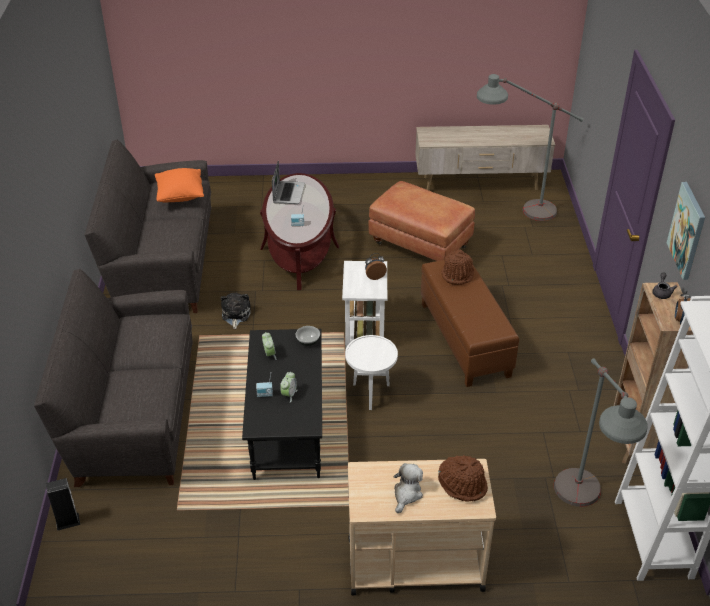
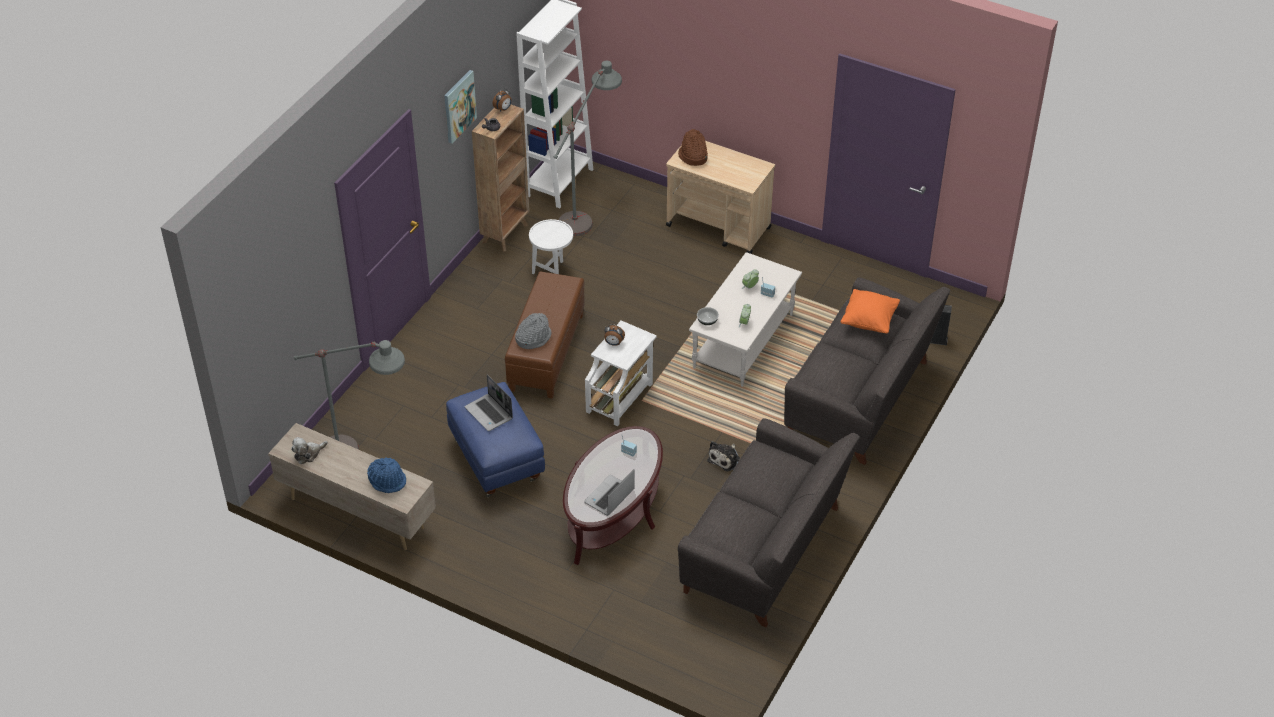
camera: 150 degrees left, 5 degrees up
orange pillow [155,168,204,203] -> orange pillow moved to [841,289,900,334]
black coffee table [242,329,322,480] -> white coffee table [689,252,802,387]
white side table [345,335,398,410] -> white side table moved to [529,219,573,274]
brown ottoman [368,181,475,261] -> blue ottoman [446,382,545,497]
plush toy [393,463,423,513] -> plush toy moved to [291,437,328,464]
brown hat [441,249,474,285] -> grey hat [515,313,551,349]
none -> blue hat [367,458,406,493]
none -> laptop [465,375,513,431]

